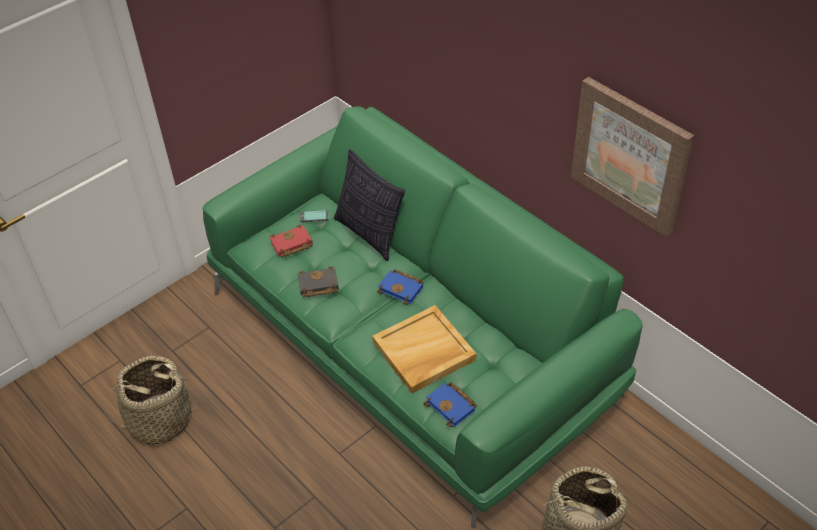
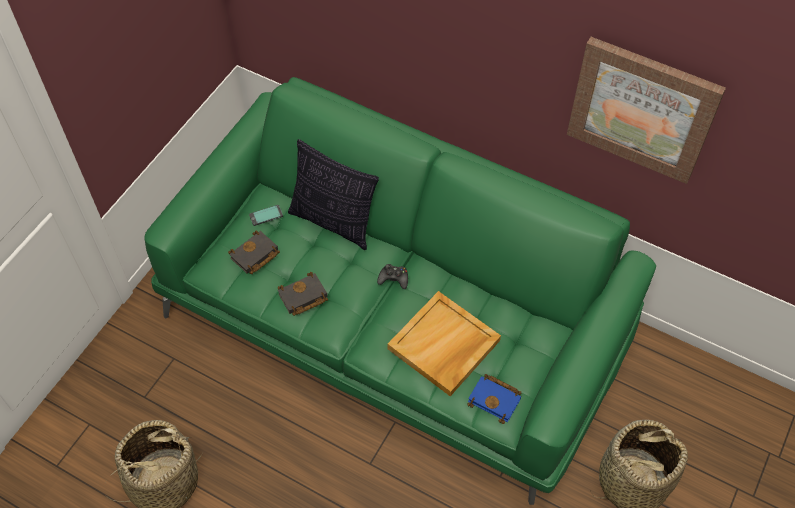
camera: 20 degrees left, 10 degrees up
red book [270,225,313,257] -> black book [228,231,280,274]
blue book [377,269,424,305] -> black game controller [377,264,408,289]

